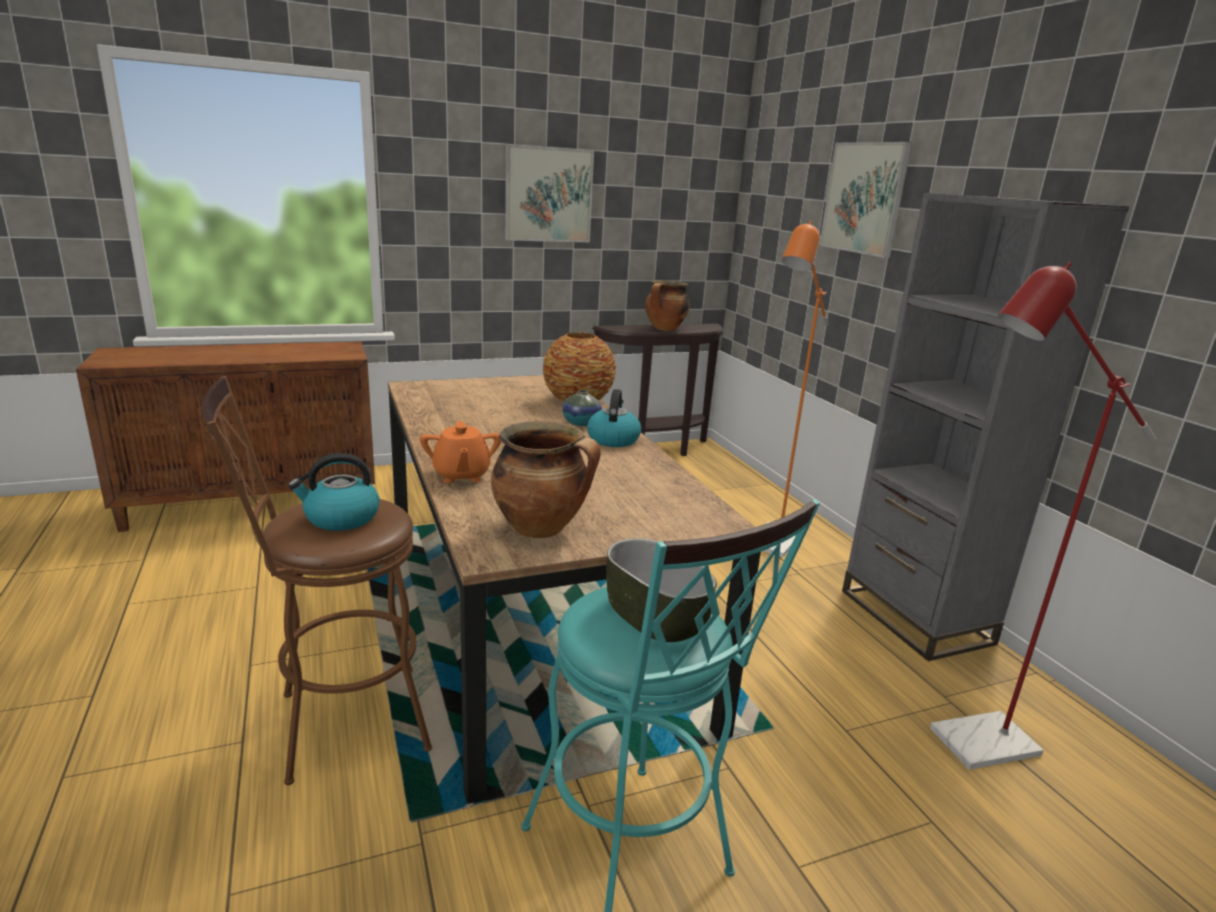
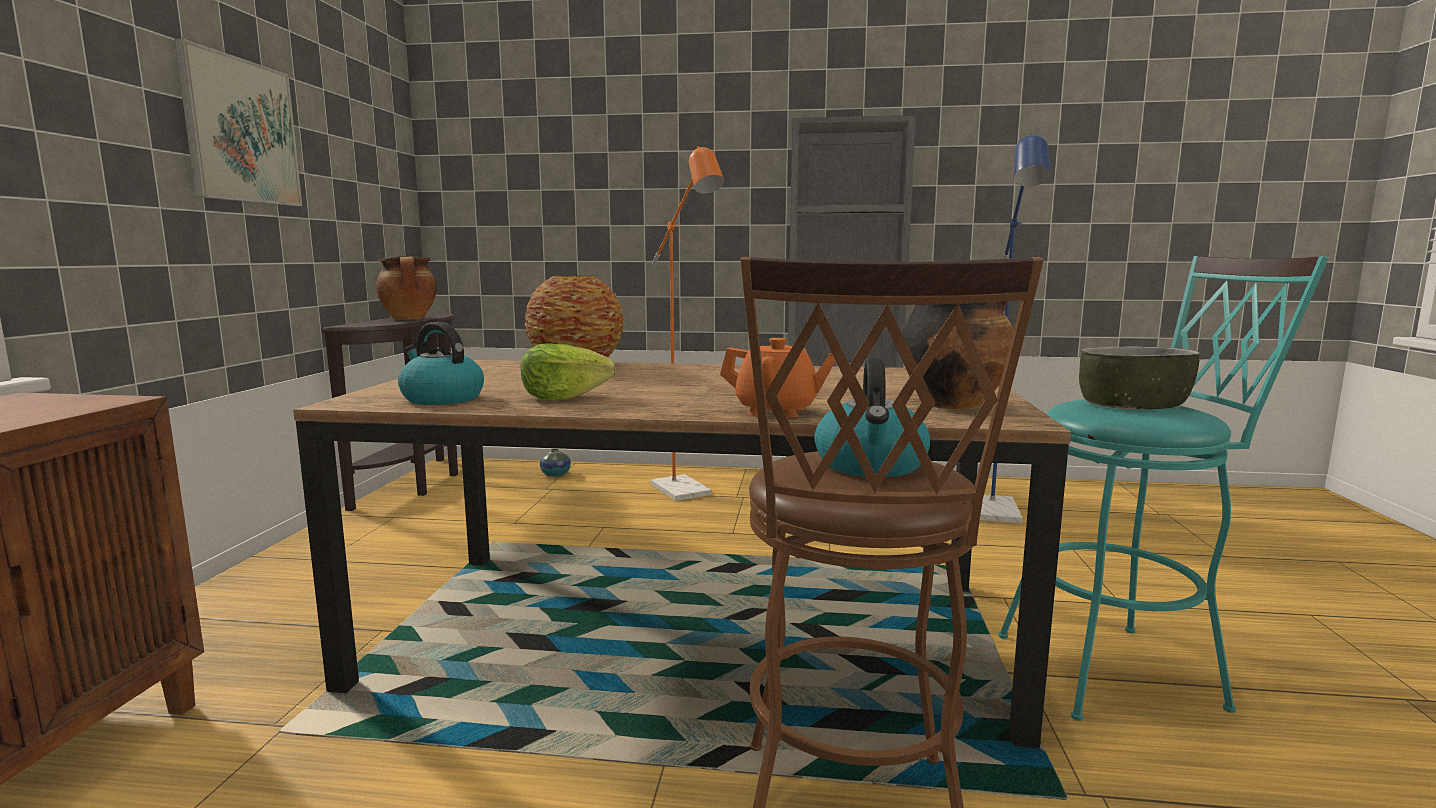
camera: 60 degrees left, 10 degrees down
vase [562,390,602,426] -> vase moved to [540,449,571,477]
kettle [587,389,641,447] -> kettle moved to [398,322,484,405]
picture [819,142,912,258] -> none
red floor lamp [930,262,1157,770] -> blue floor lamp [980,133,1051,523]
none -> lettuce [521,343,616,400]

